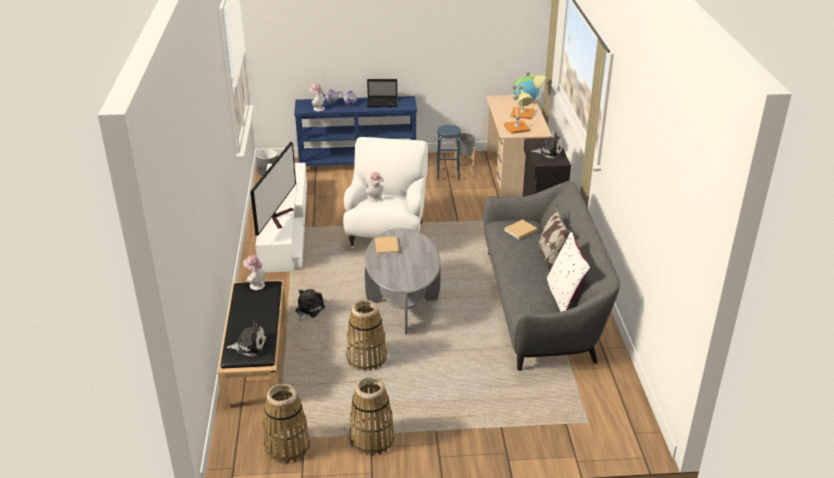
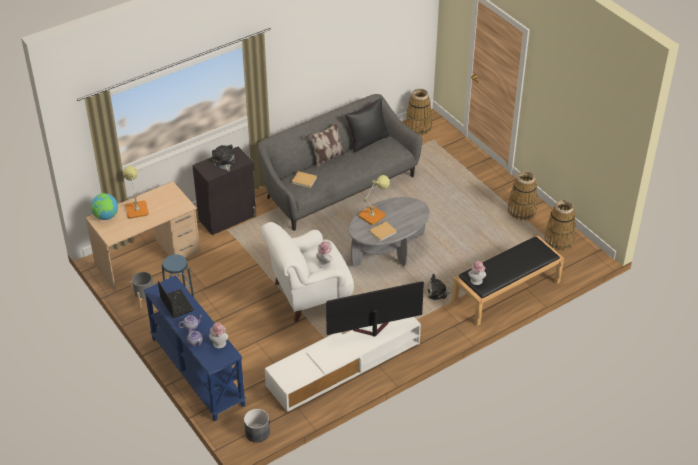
camera: 120 degrees left, 10 degrees up
plush toy [226,320,267,356] -> none
basket [346,300,387,371] -> basket moved to [405,89,432,135]
table lamp [504,86,533,134] -> table lamp moved to [359,175,390,225]
white pillow [547,232,590,312] -> black pillow [345,98,389,153]

